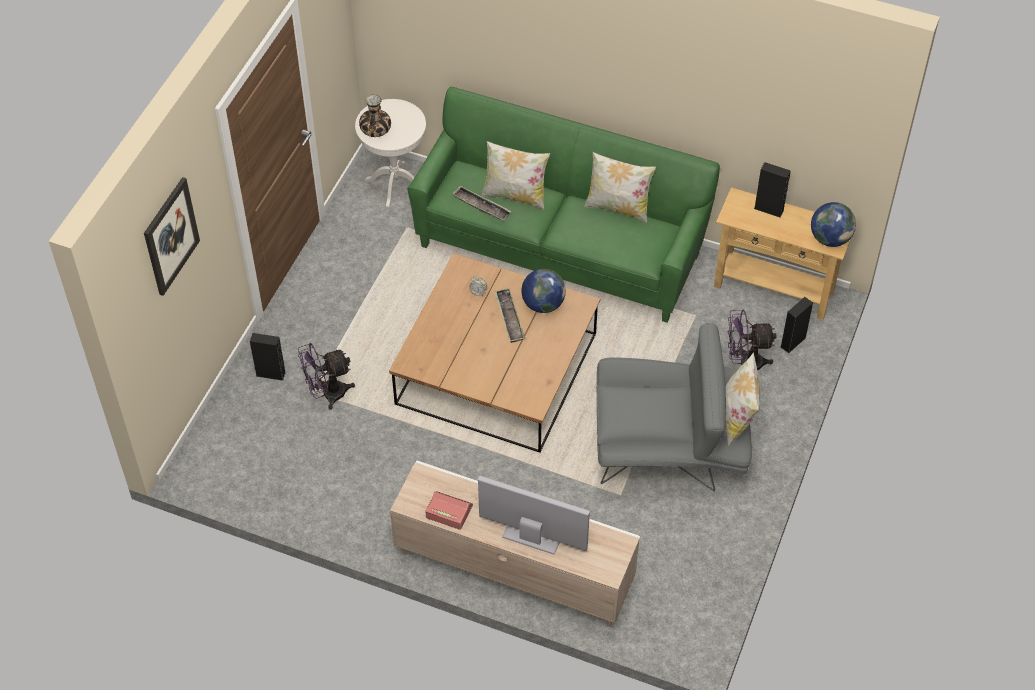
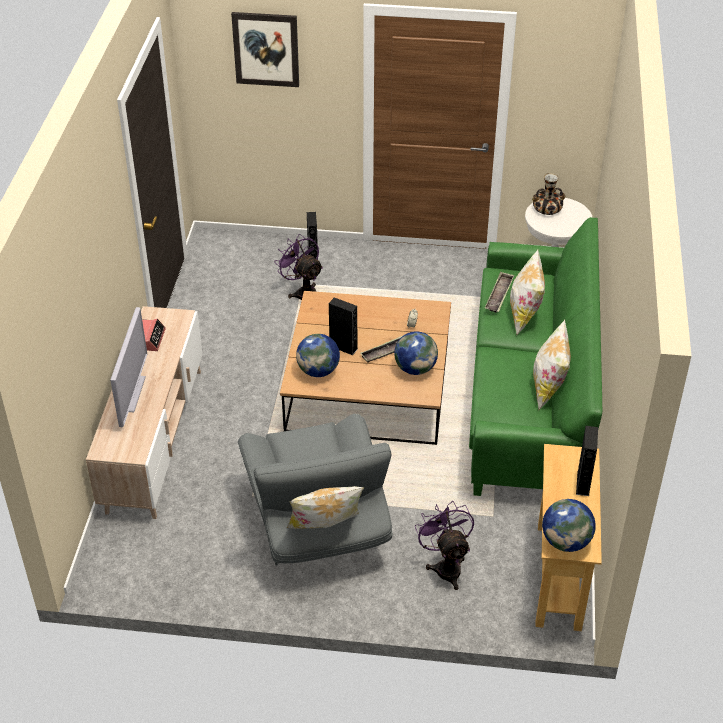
camera: 75 degrees right, 10 degrees down
black speaker [780,297,813,353] -> black speaker moved to [329,297,358,355]
none -> globe [296,334,340,377]

